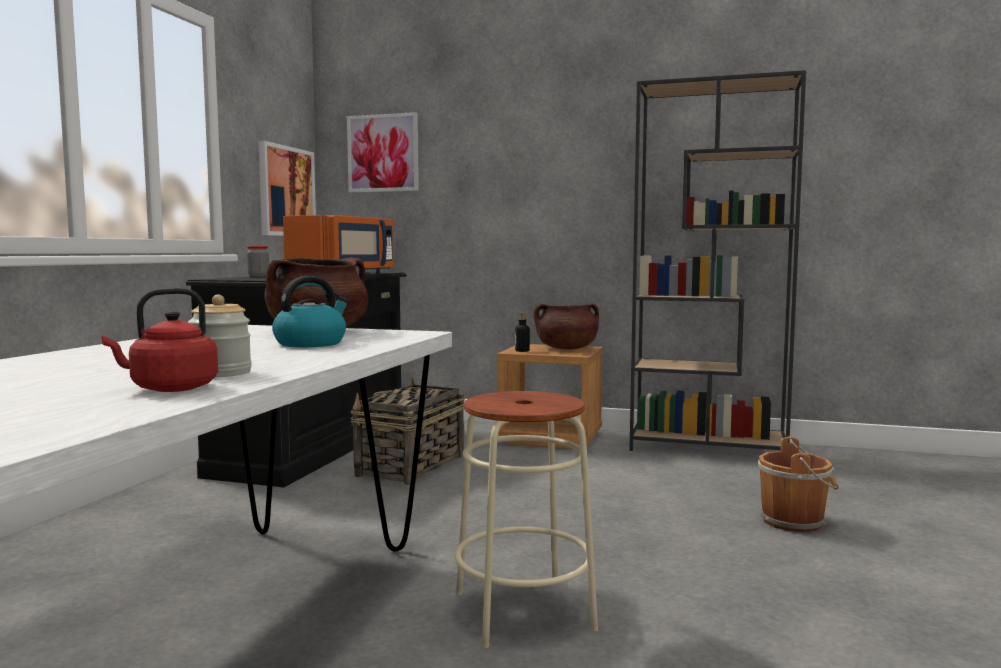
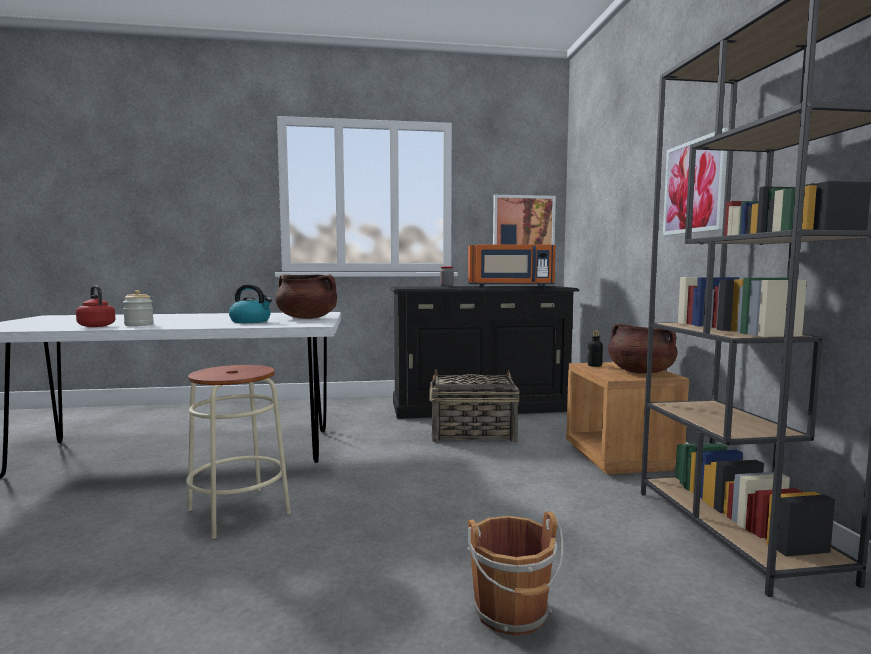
camera: 65 degrees right, 0 degrees up
picture [347,112,419,192] -> picture moved to [663,128,729,236]

